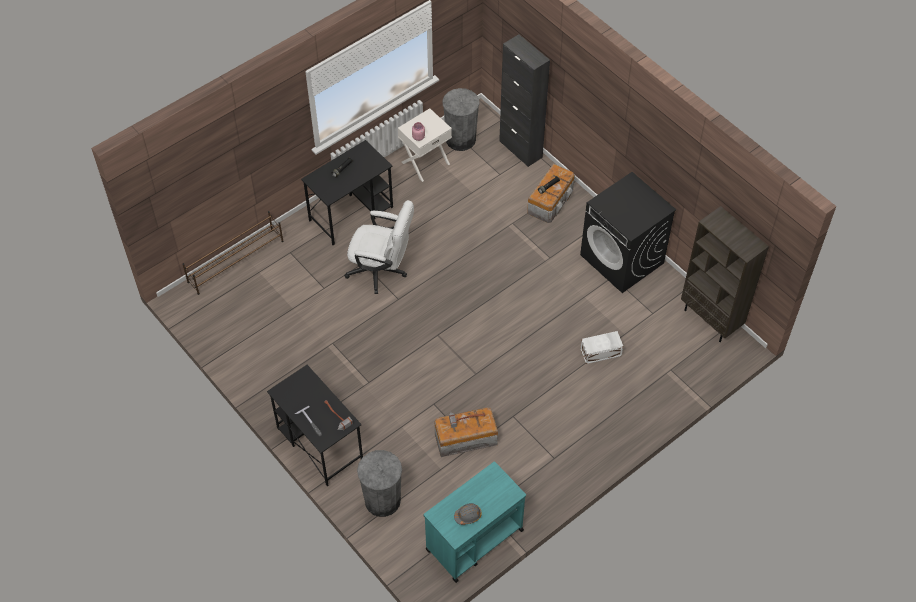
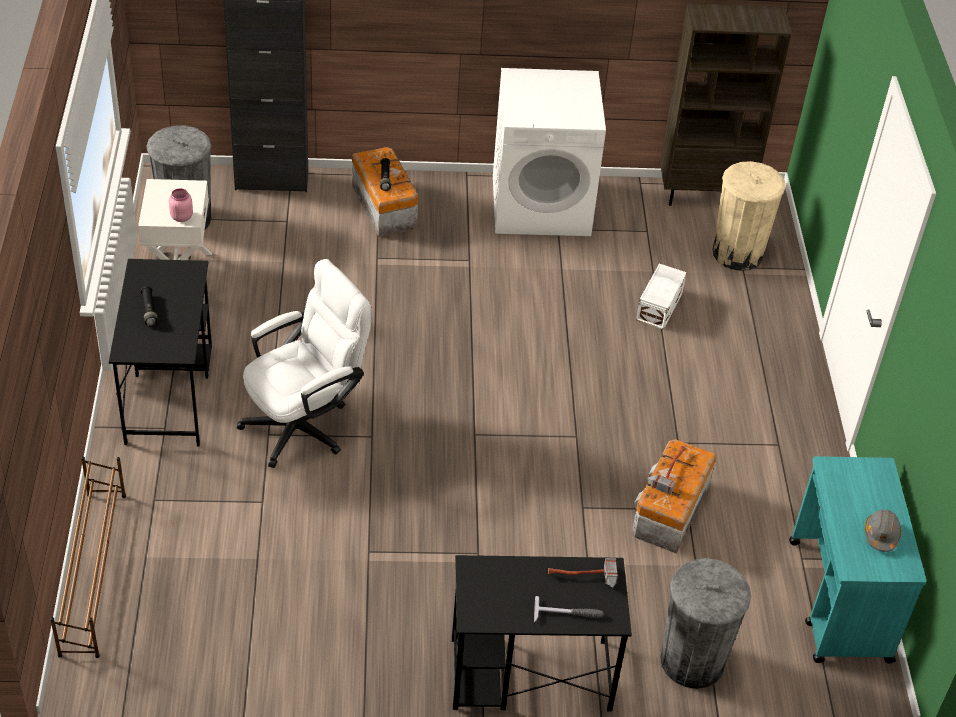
camera: 55 degrees left, 10 degrees down
black washing machine [580,172,676,293] -> white washing machine [493,68,606,236]
none -> beige trash can [712,161,786,271]

